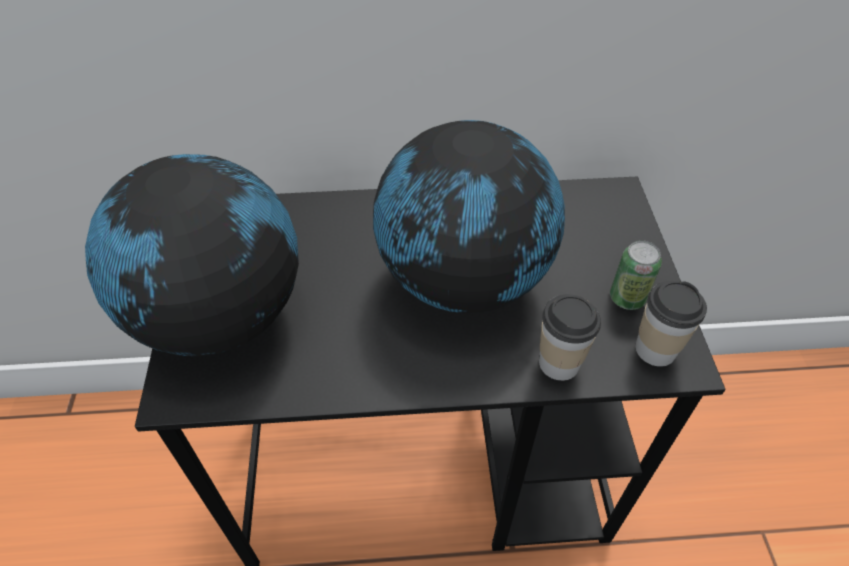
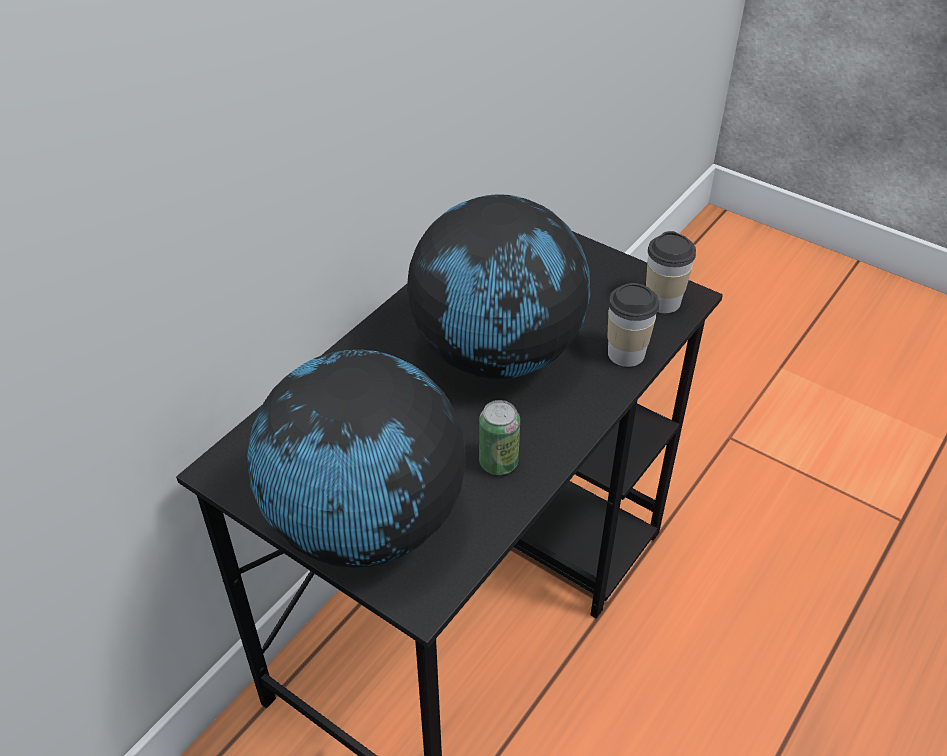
camera: 50 degrees left, 5 degrees down
can [610,240,662,310] -> can moved to [479,400,520,475]

